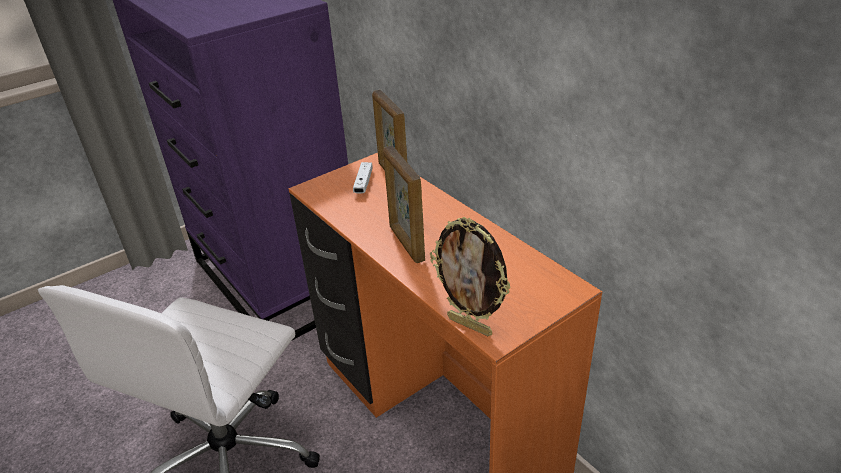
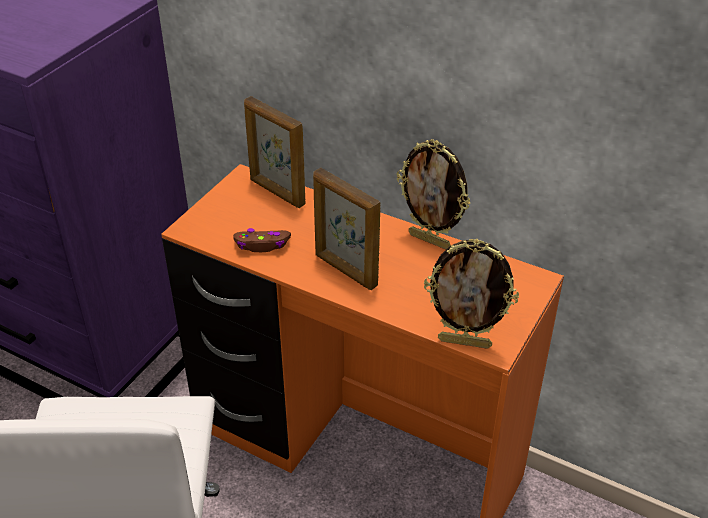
camera: 25 degrees left, 5 degrees up
white game controller [353,162,373,193] -> none
none -> brown game controller [233,228,291,252]
none -> picture frame [397,139,470,249]

